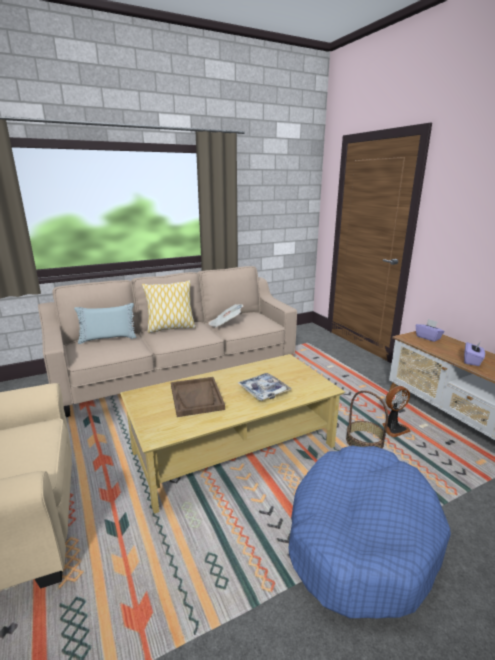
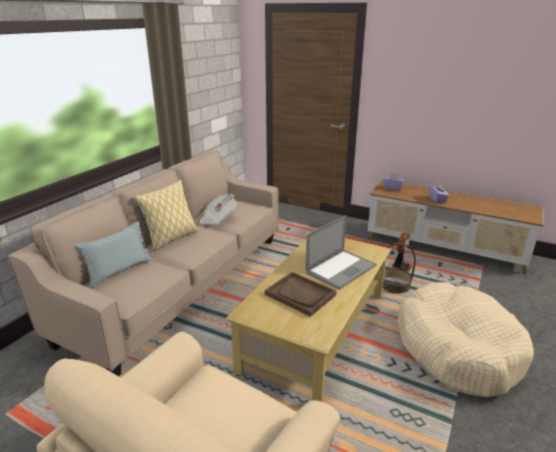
camera: 35 degrees left, 5 degrees up
tray [238,373,292,401] -> laptop [305,215,376,290]
blue dog bed [288,446,451,618] -> beige dog bed [398,282,534,398]

